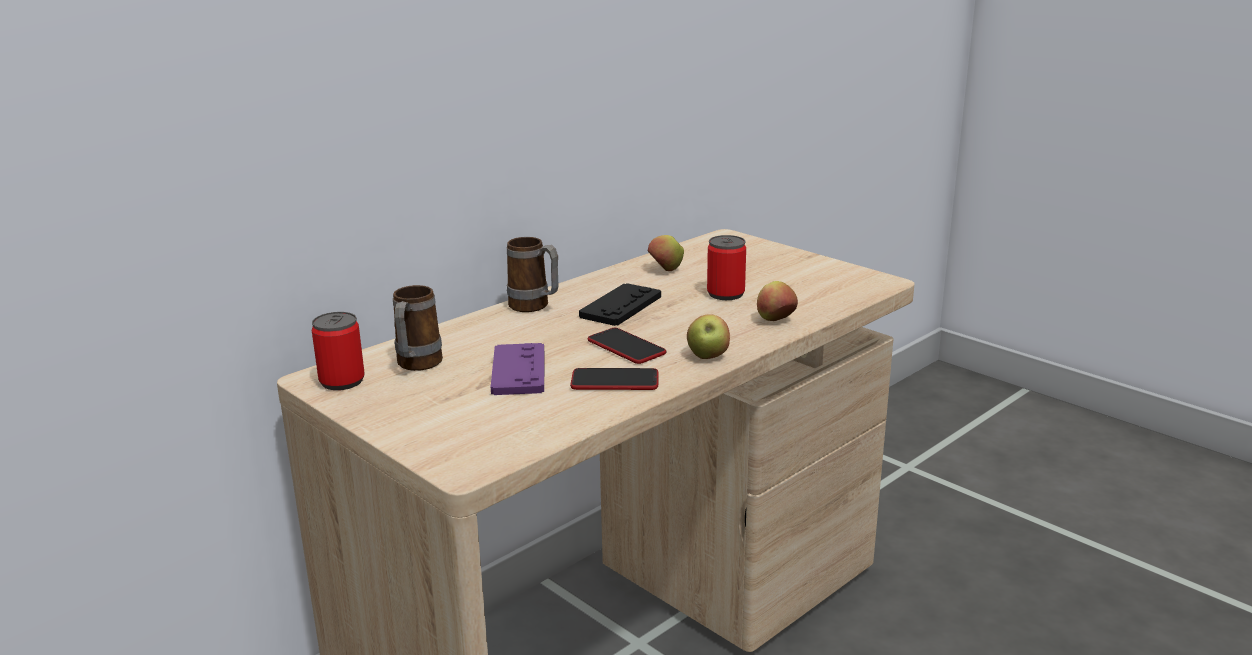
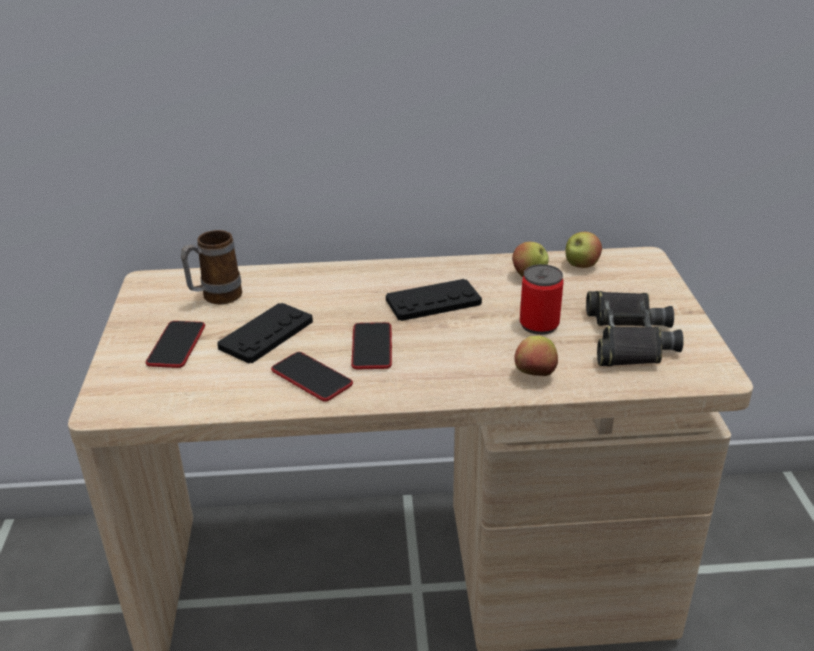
camera: 40 degrees right, 10 degrees up
can [312,312,365,390] -> none
purple game controller [491,343,544,395] -> black game controller [218,303,313,363]
mug [507,237,559,312] -> none
apple [687,314,730,359] -> apple moved to [565,232,602,268]
none -> phone [146,321,205,368]
none -> black binoculars [586,291,684,366]

